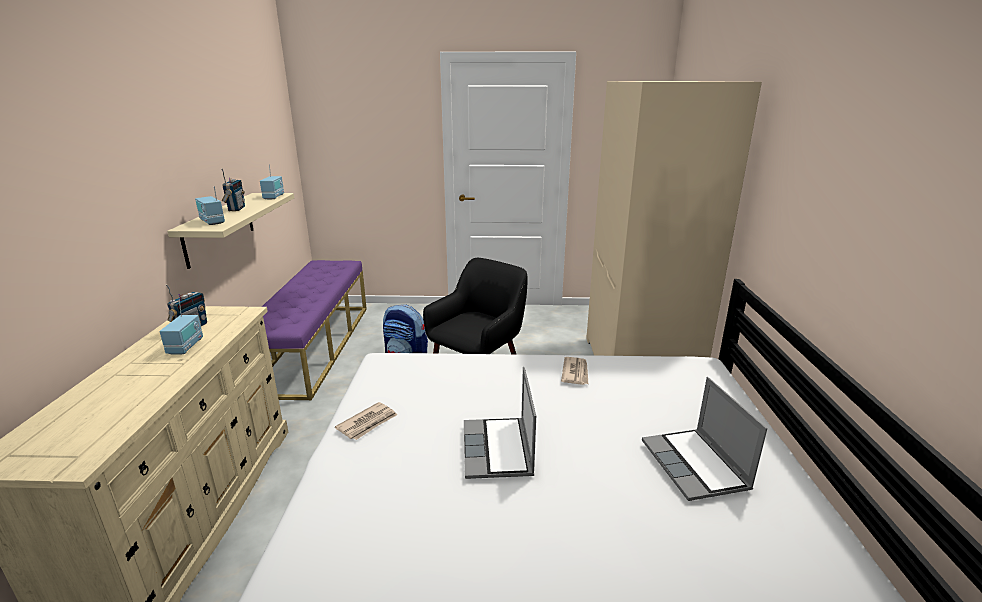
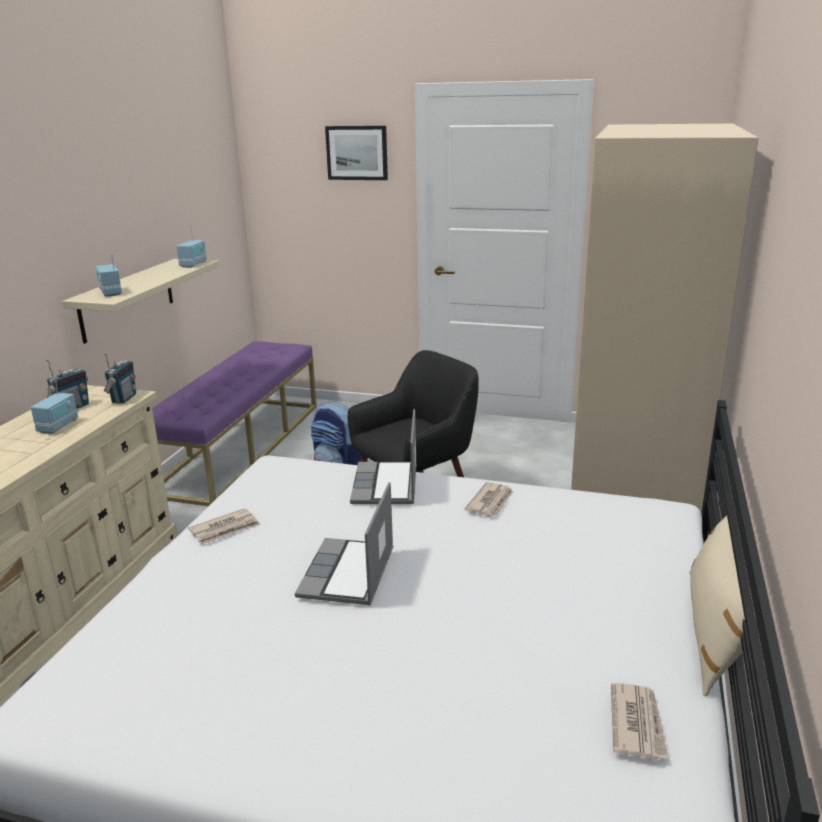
camera: 15 degrees right, 0 degrees up
radio [221,168,245,211] -> radio moved to [104,352,136,404]
laptop [642,377,767,501] -> laptop moved to [350,409,417,504]
none -> picture [325,126,388,180]
none -> newspaper [611,683,668,760]
none -> beige pillow [690,508,758,697]

